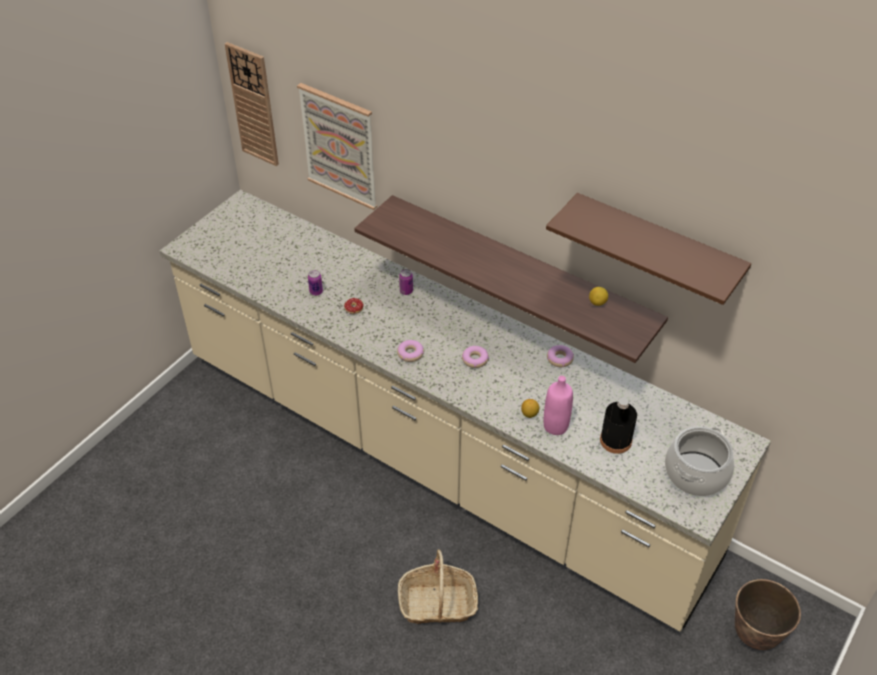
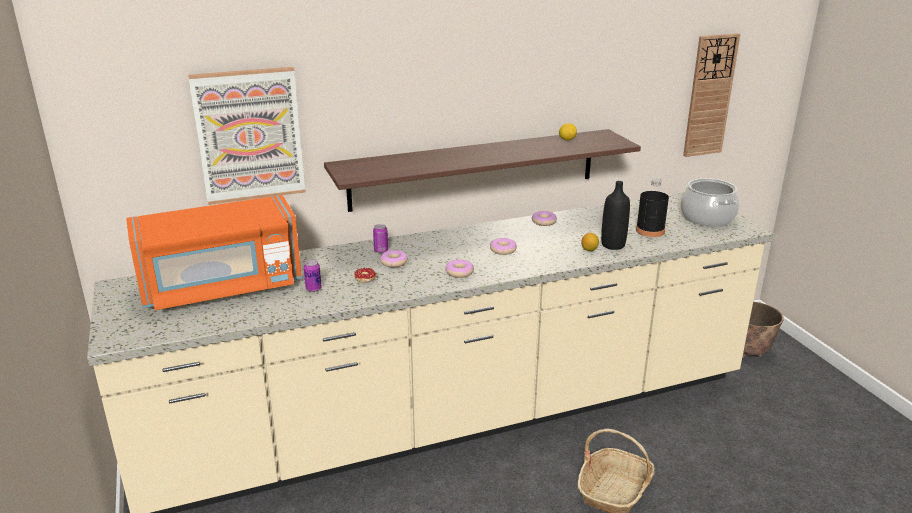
camera: 55 degrees left, 20 degrees down
wall clock [225,42,279,166] -> wall clock moved to [683,33,740,157]
pink bottle [544,376,573,435] -> black bottle [601,181,630,250]
brown shelf [546,193,751,305] -> none
none -> orange microwave [126,195,302,310]
none -> donut [380,250,408,267]

